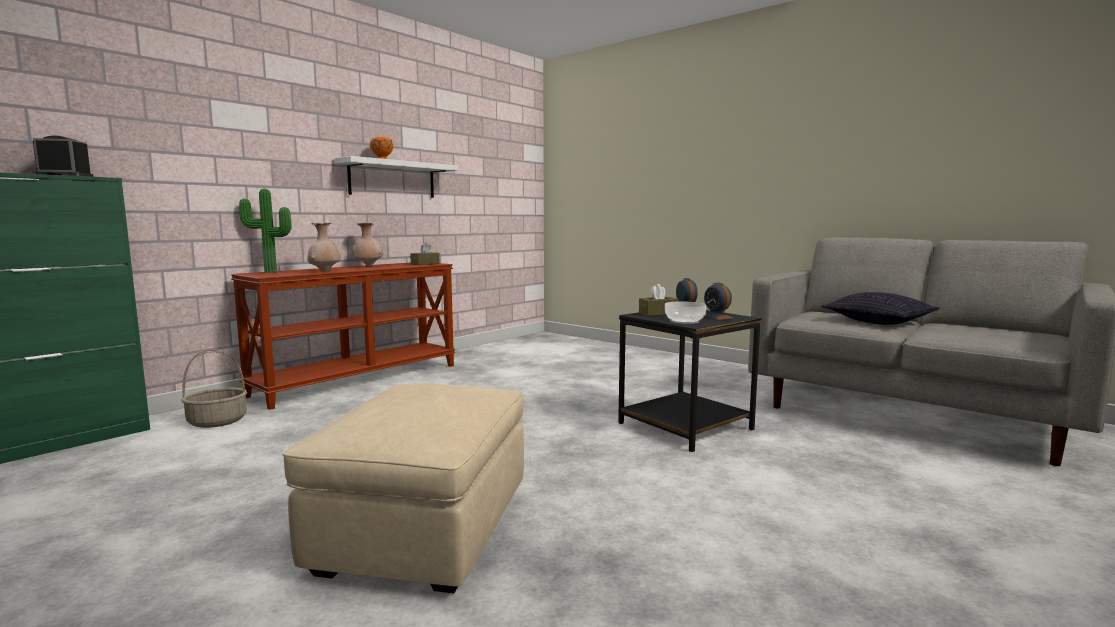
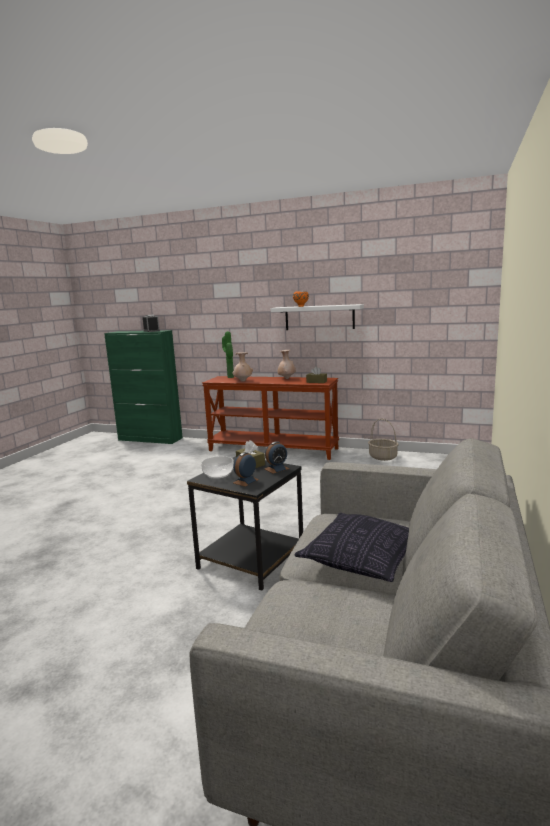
camera: 70 degrees right, 5 degrees up
basket [181,349,247,428] -> basket moved to [368,418,398,461]
beige ottoman [283,383,524,594] -> none

